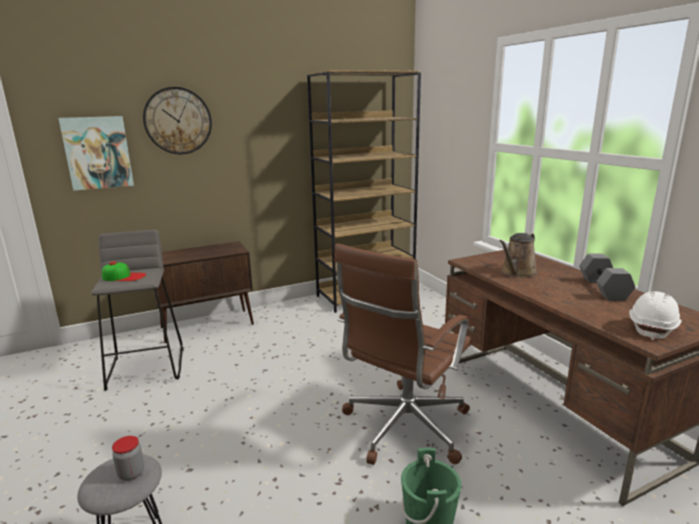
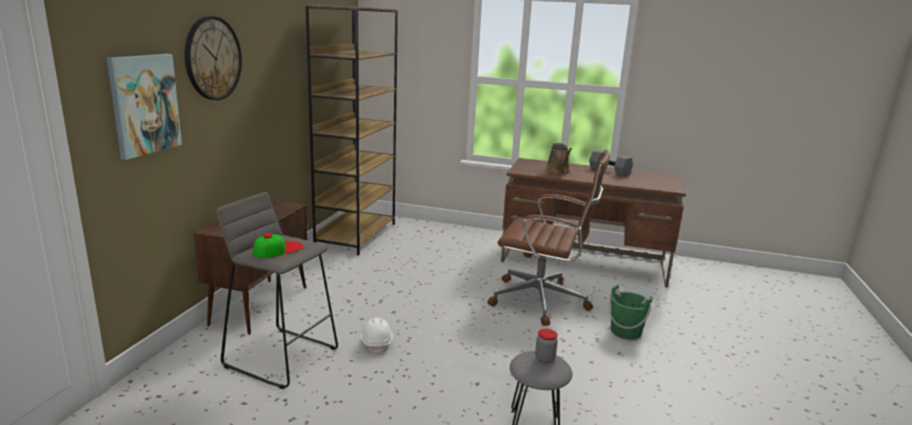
camera: 50 degrees left, 0 degrees up
brown office chair [334,243,472,465] -> brown office chair turned 60 degrees counterclockwise [488,150,610,326]
white hard hat [629,291,682,341] -> white hard hat moved to [361,318,393,355]

